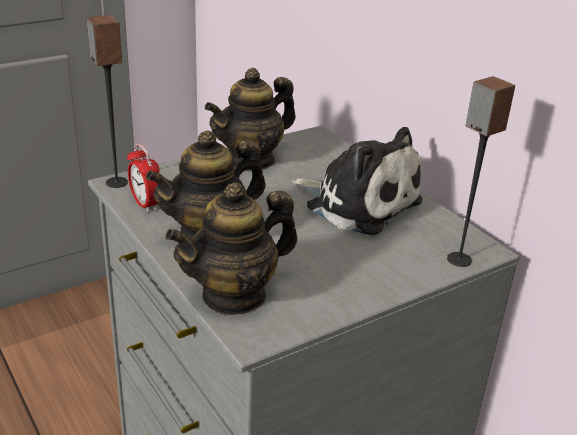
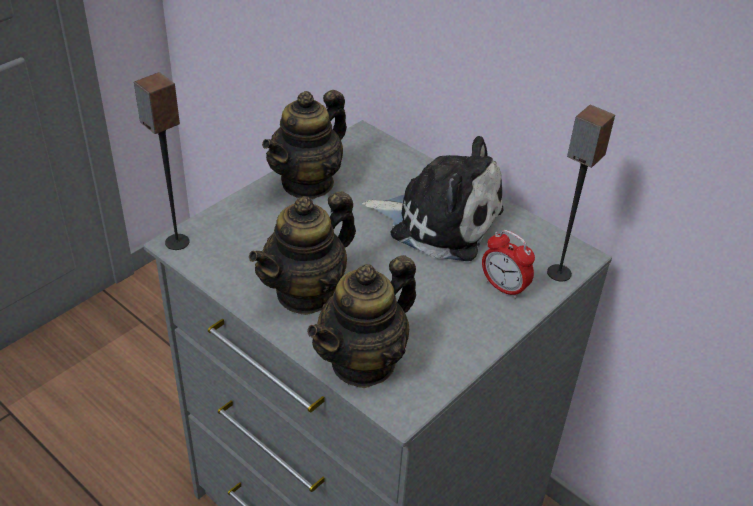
camera: 15 degrees left, 10 degrees up
alarm clock [127,144,160,212] -> alarm clock moved to [482,230,535,299]

